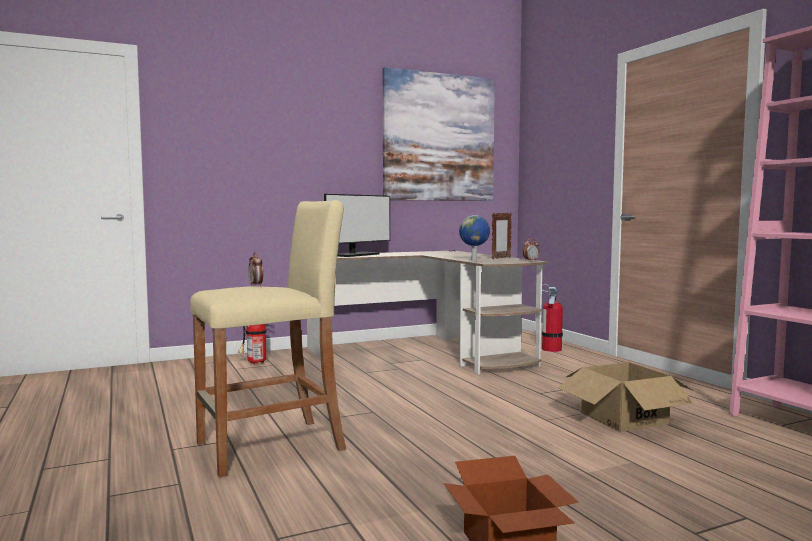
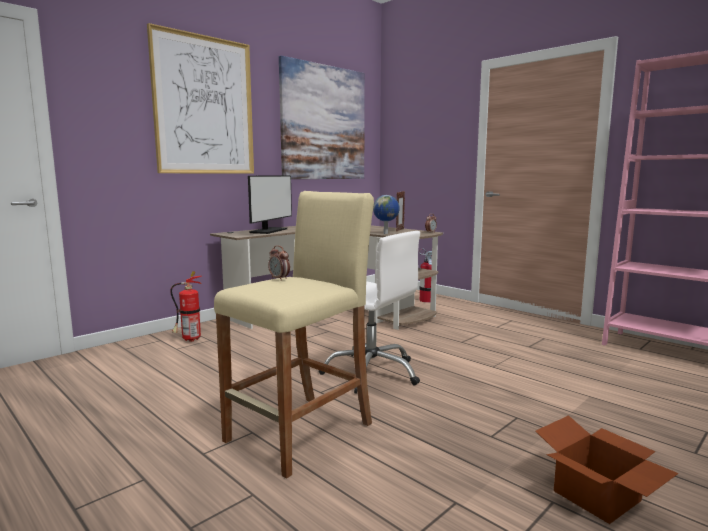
camera: 20 degrees left, 5 degrees up
cardboard box [558,362,694,432] -> none
none -> picture [147,23,254,174]
none -> white office chair [319,231,420,394]

